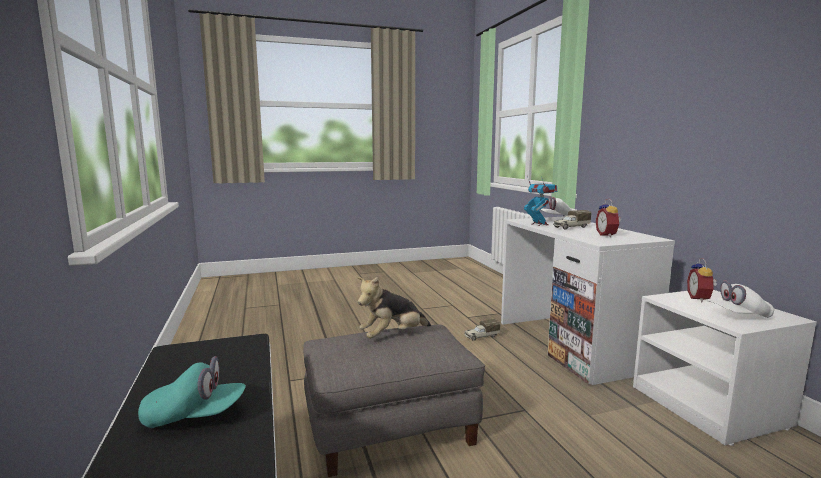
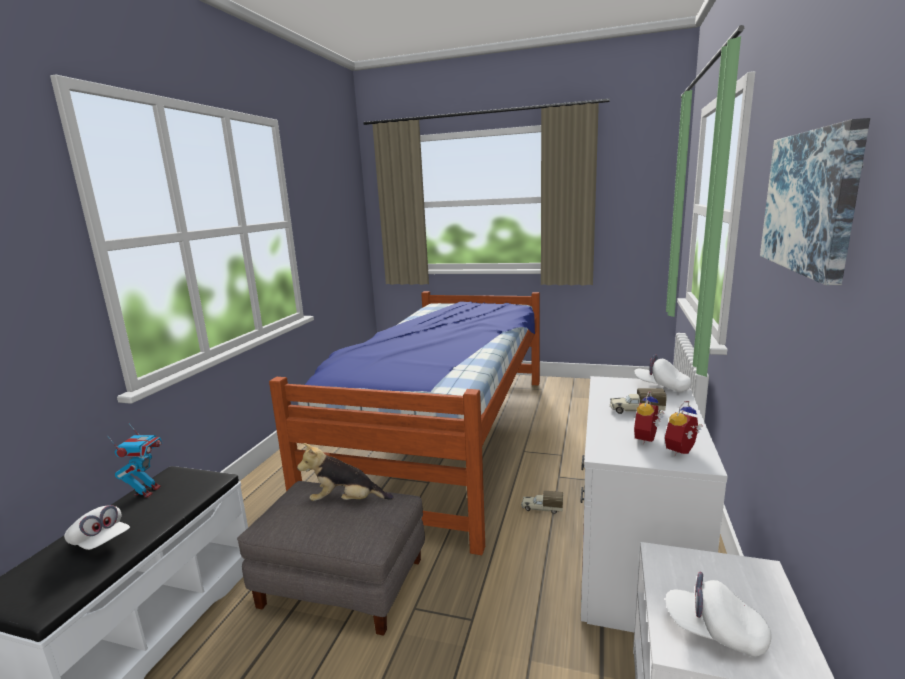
camera: 35 degrees right, 5 degrees up
turquoise cap [138,356,246,428] -> white cap [64,505,130,550]
toy robot [524,176,557,226] -> toy robot moved to [108,423,162,497]
alarm clock [687,258,717,303] -> alarm clock moved to [665,401,703,456]
none -> bed [269,291,540,555]
none -> picture [760,118,870,285]

